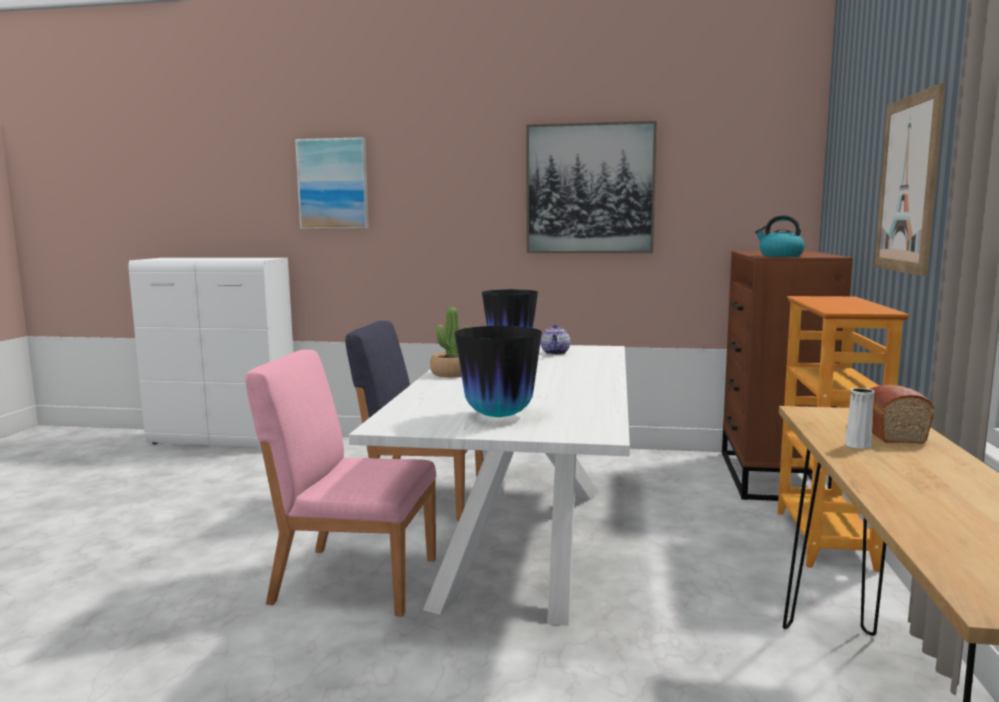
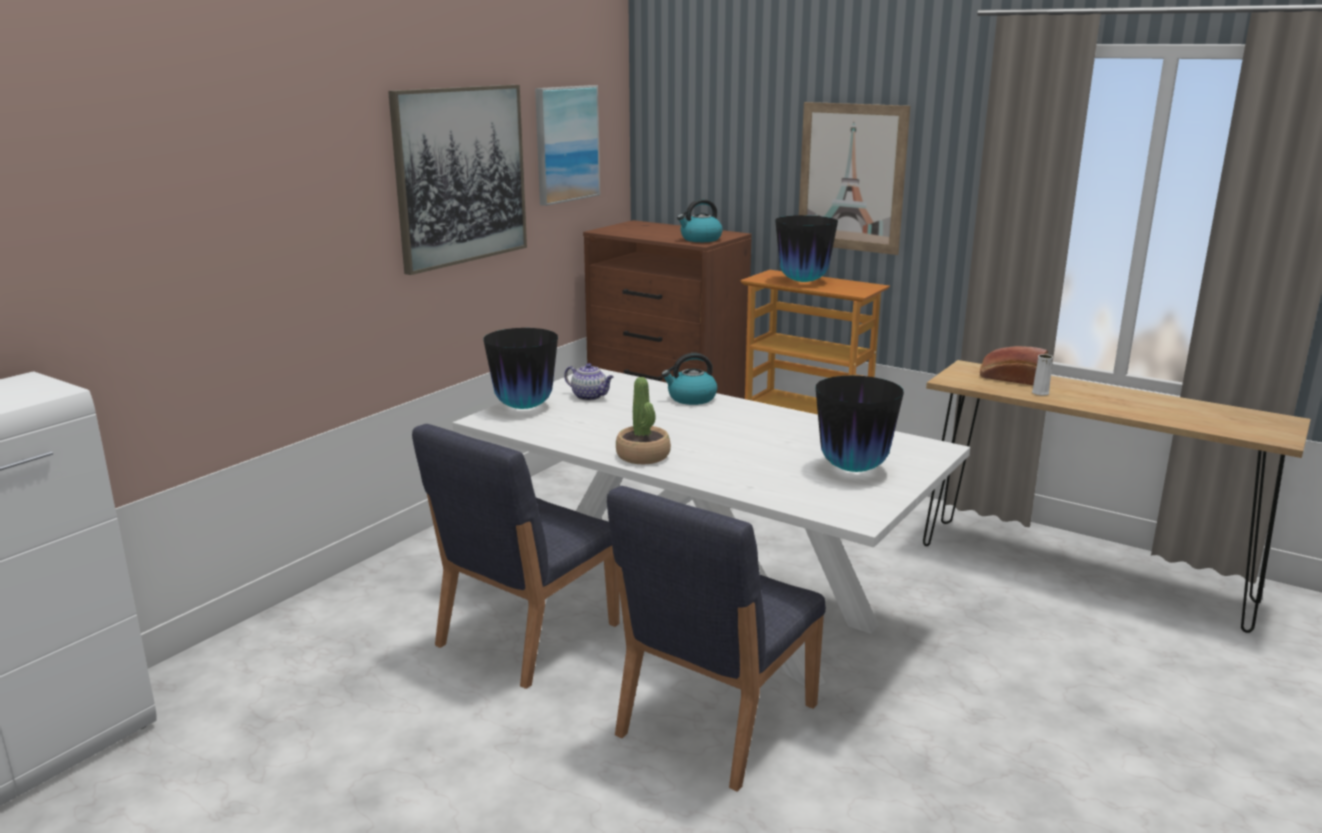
camera: 65 degrees left, 10 degrees up
pink chair [245,349,436,617] -> blue chair [607,486,826,792]
picture [295,137,369,229] -> picture moved to [535,85,600,206]
none -> kettle [661,353,718,405]
none -> vase [775,215,838,282]

